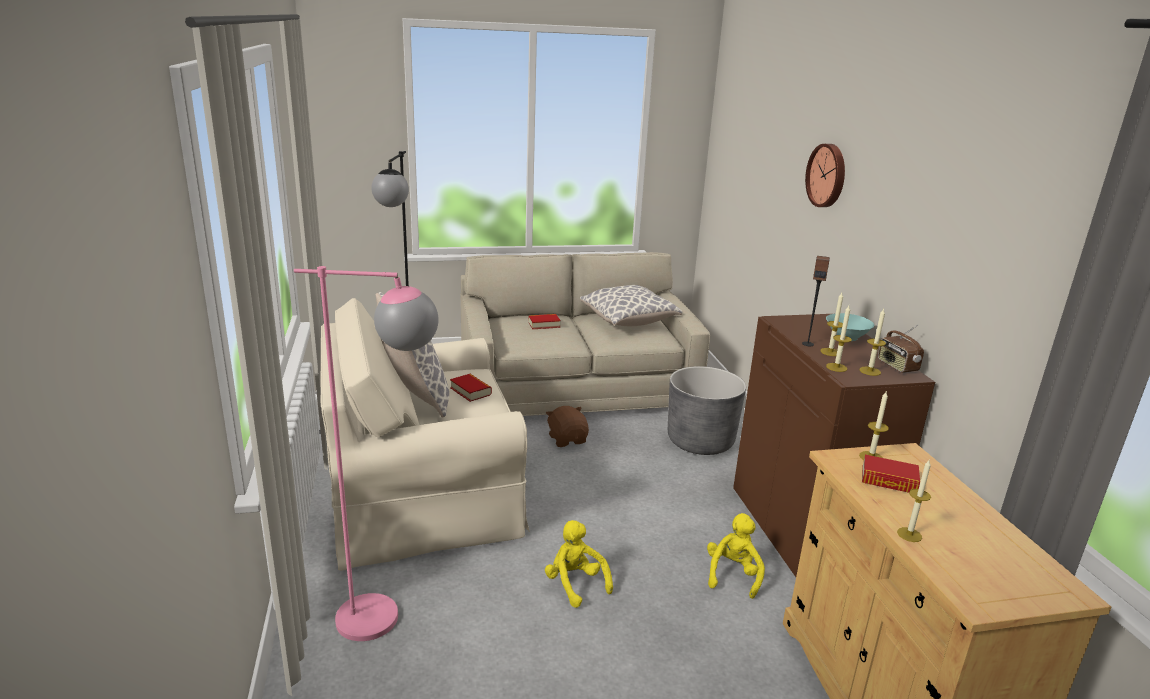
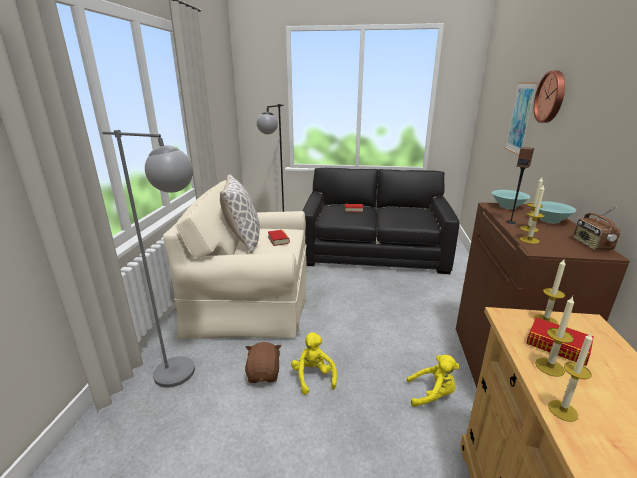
camera: 20 degrees right, 0 degrees up
pink floor lamp [294,266,439,641] -> grey floor lamp [102,130,195,388]
beige sofa [460,252,710,416] -> black sofa [303,168,460,274]
brown plush toy [546,406,589,447] -> brown plush toy moved to [245,342,281,383]
pillow [580,285,682,326] -> none
grey planter [668,366,746,455] -> none
yellow plush toy [707,513,765,599] -> yellow plush toy turned 60 degrees clockwise [407,355,460,407]
candle [860,309,886,376] -> candle moved to [535,296,574,377]
none -> turquoise bowl [492,190,530,209]
none -> picture [505,82,538,155]

